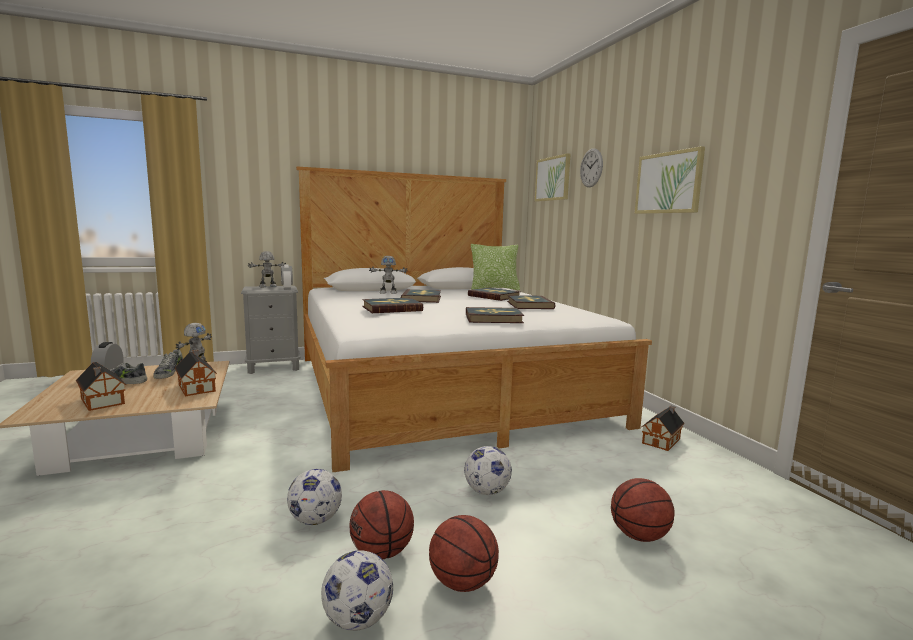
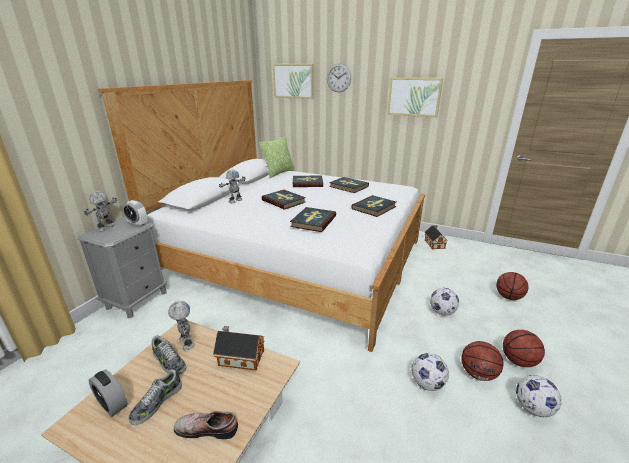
camera: 45 degrees left, 15 degrees up
toy house [76,362,126,411] -> shoe [174,411,238,439]

